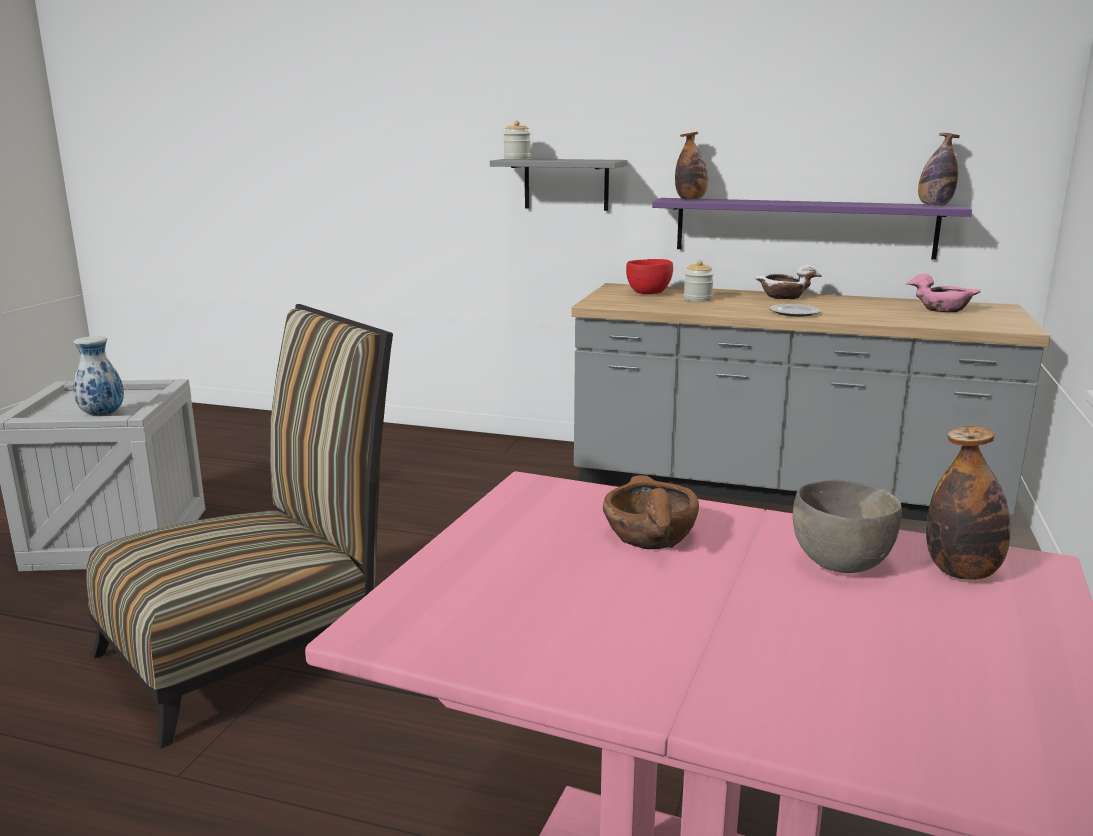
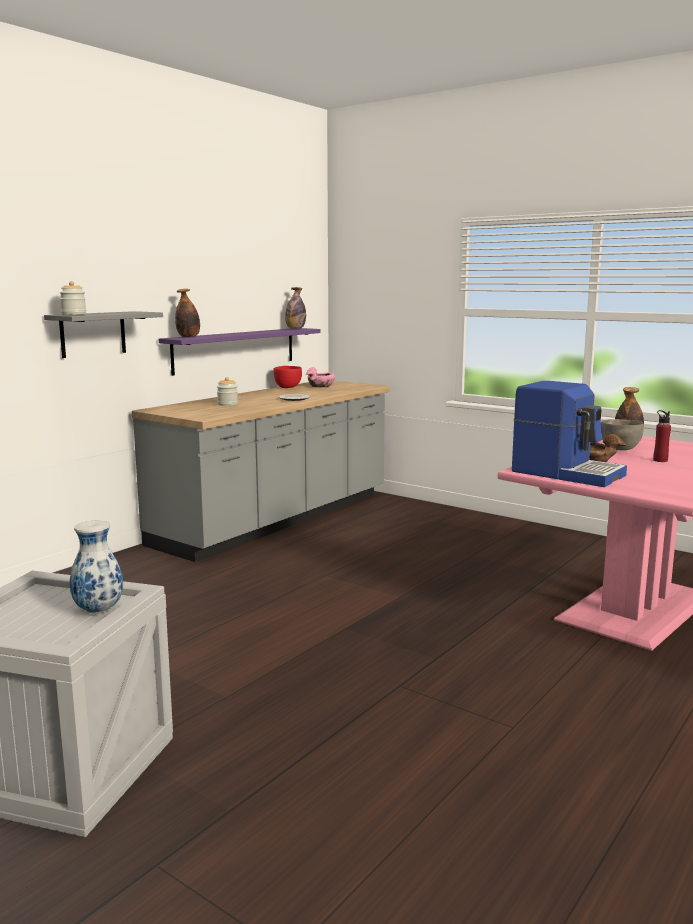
camera: 70 degrees left, 5 degrees down
chair [86,304,393,749] -> none
red bowl [626,259,673,294] -> red bowl moved to [273,366,302,388]
white bowl [755,264,822,299] -> none
none -> coffee machine [512,381,627,487]
none -> red bottle [653,410,671,462]

